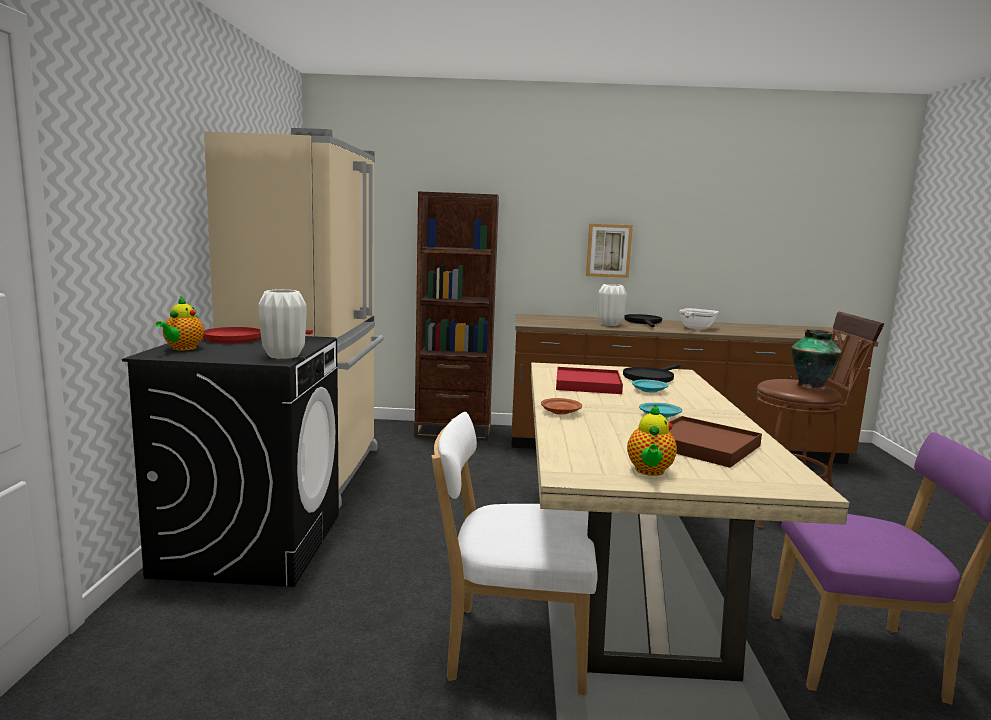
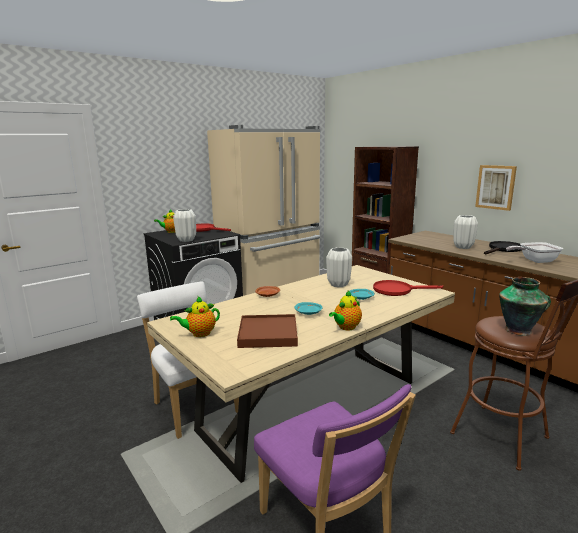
camera: 50 degrees right, 5 degrees up
red tray [556,367,623,394] -> white vase [326,248,352,287]
black frying pan [623,364,681,383] -> red frying pan [373,280,443,296]
none -> teapot [329,291,362,330]

